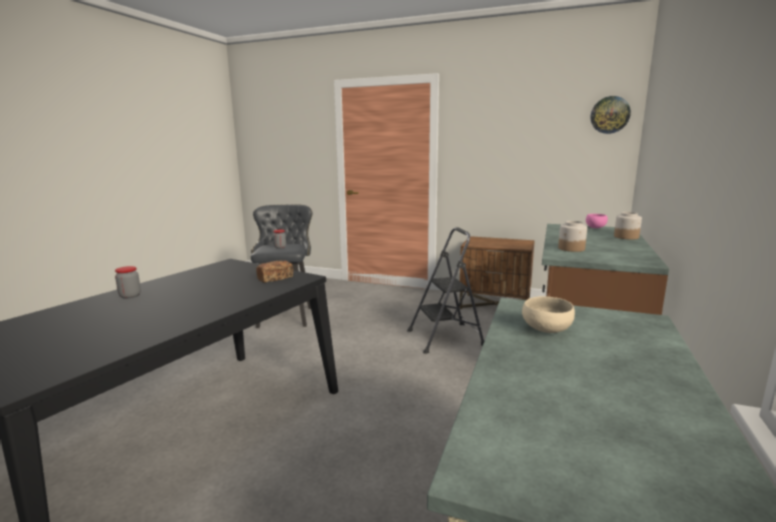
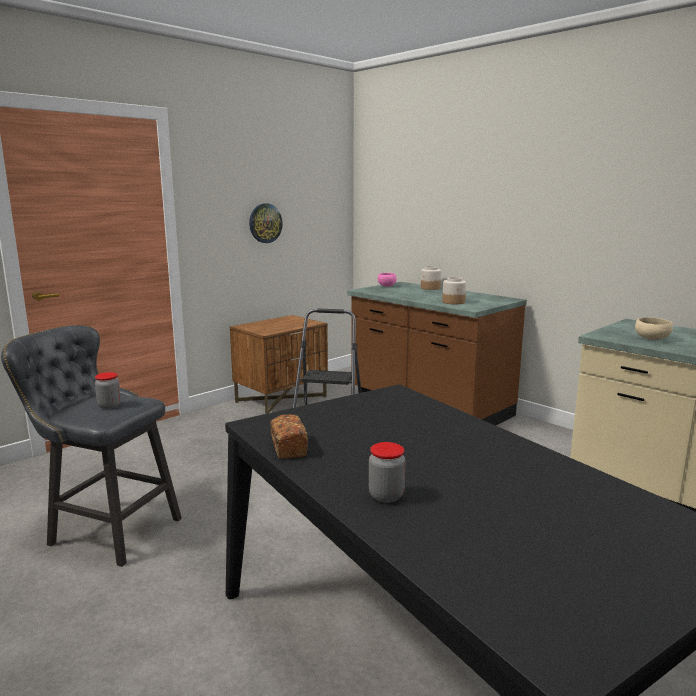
camera: 65 degrees left, 0 degrees up
bread [256,260,293,283] -> bread moved to [270,415,308,459]
wall clock [591,96,631,134] -> wall clock moved to [249,204,283,243]

